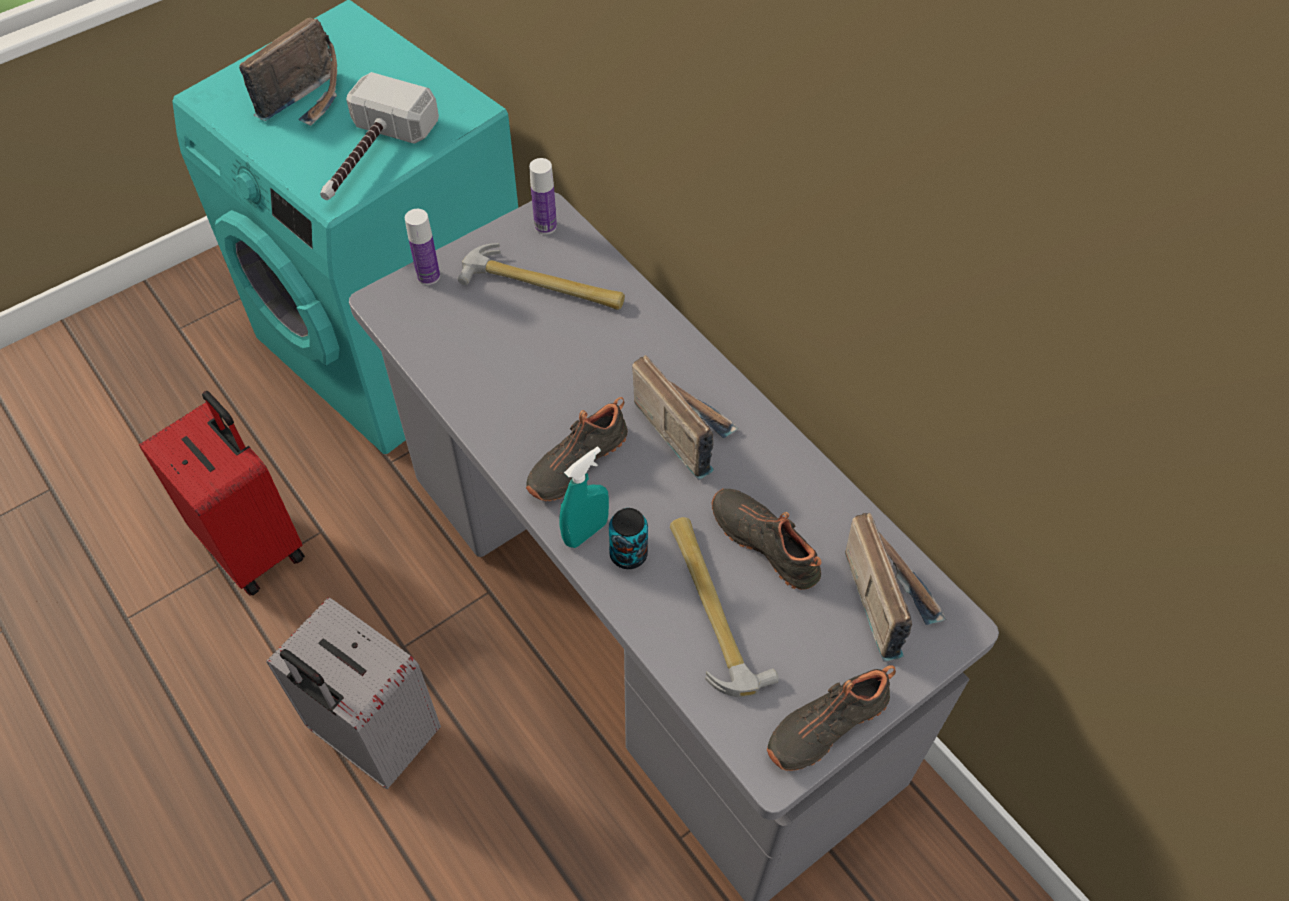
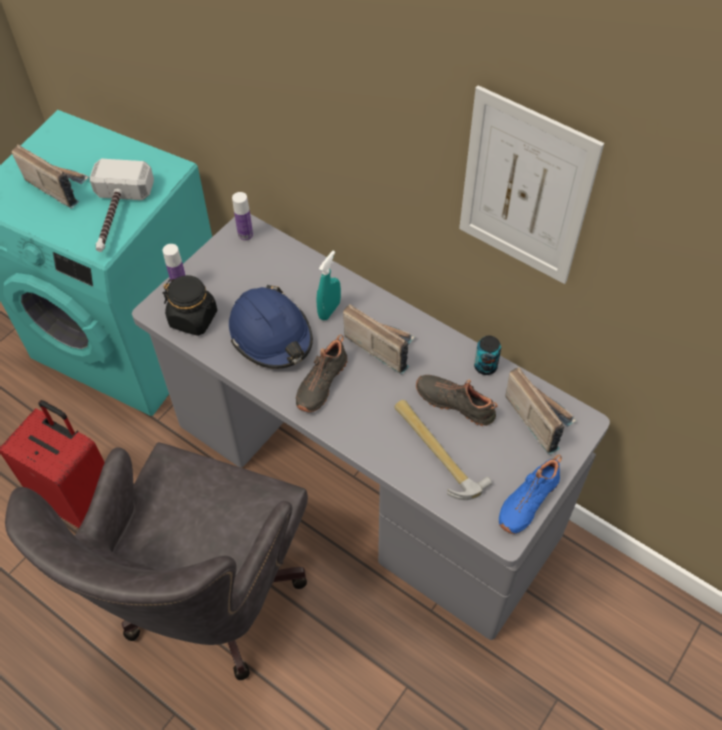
camera: 15 degrees left, 0 degrees up
radio [239,17,337,126] -> radio turned 75 degrees counterclockwise [12,145,89,209]
grey suitcase [266,598,441,789] -> grey office chair [5,442,308,680]
hammer [458,243,625,310] -> none
turquoise spray bottle [559,447,609,548] -> turquoise spray bottle moved to [316,251,341,320]
can [609,508,648,569] -> can moved to [474,336,501,375]
black shoe [767,665,896,771] -> blue shoe [499,455,562,534]
none -> black jar [163,275,217,336]
none -> blue hard hat [229,285,313,369]
none -> picture [459,85,604,284]

